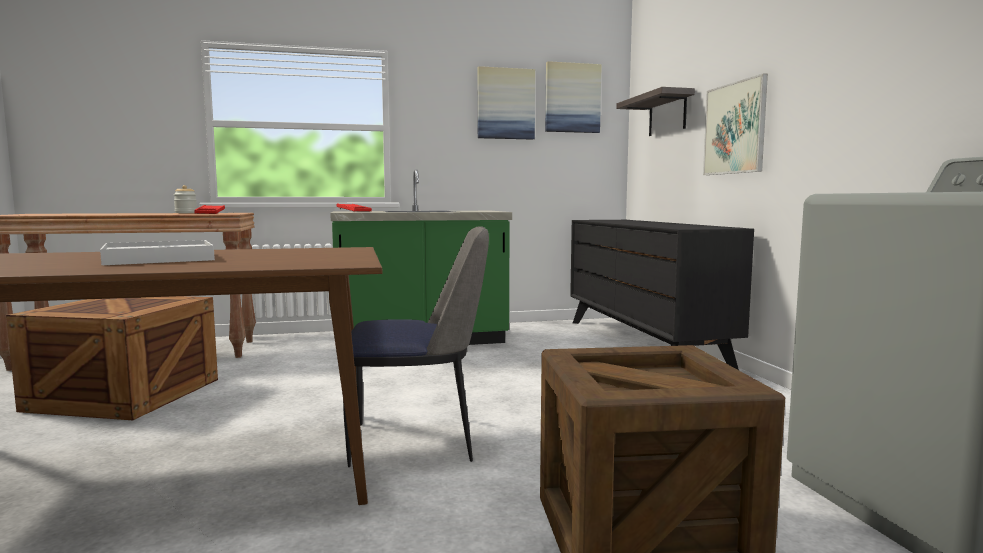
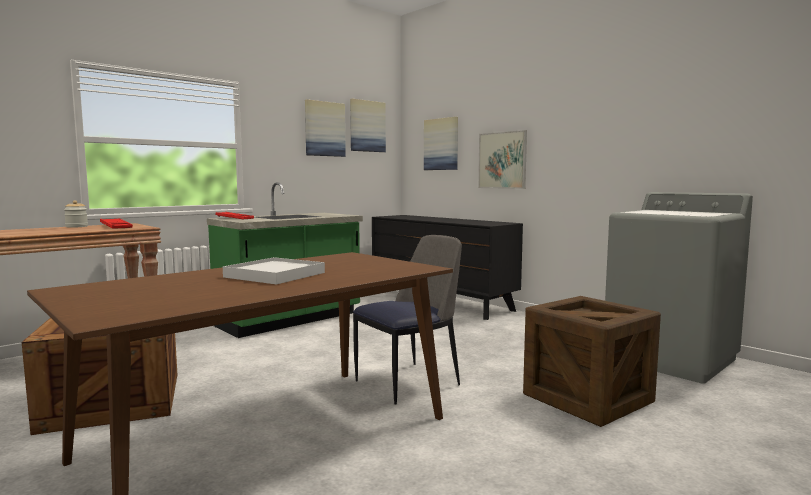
camera: 30 degrees left, 0 degrees up
shelf [616,87,695,136] -> picture [424,117,458,170]

